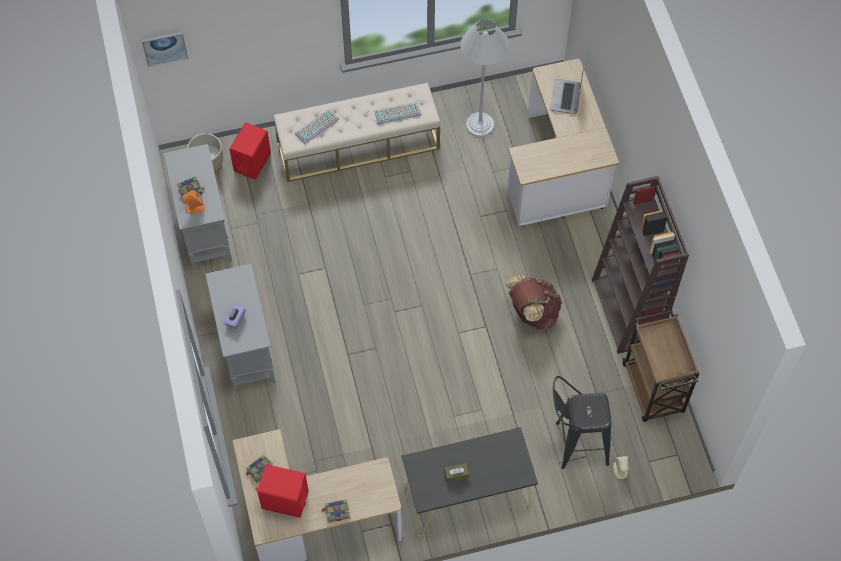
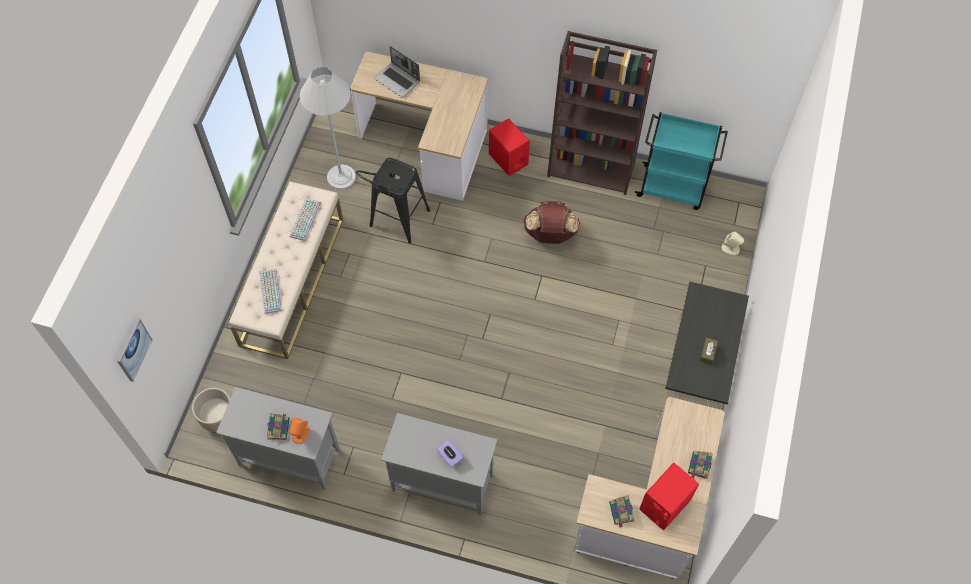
camera: 60 degrees left, 0 degrees up
red speaker [229,123,271,180] -> red speaker moved to [489,118,530,176]
black stool [553,376,611,469] -> black stool moved to [356,158,430,243]
brown cart [622,310,700,422] -> turquoise cart [635,112,728,210]

